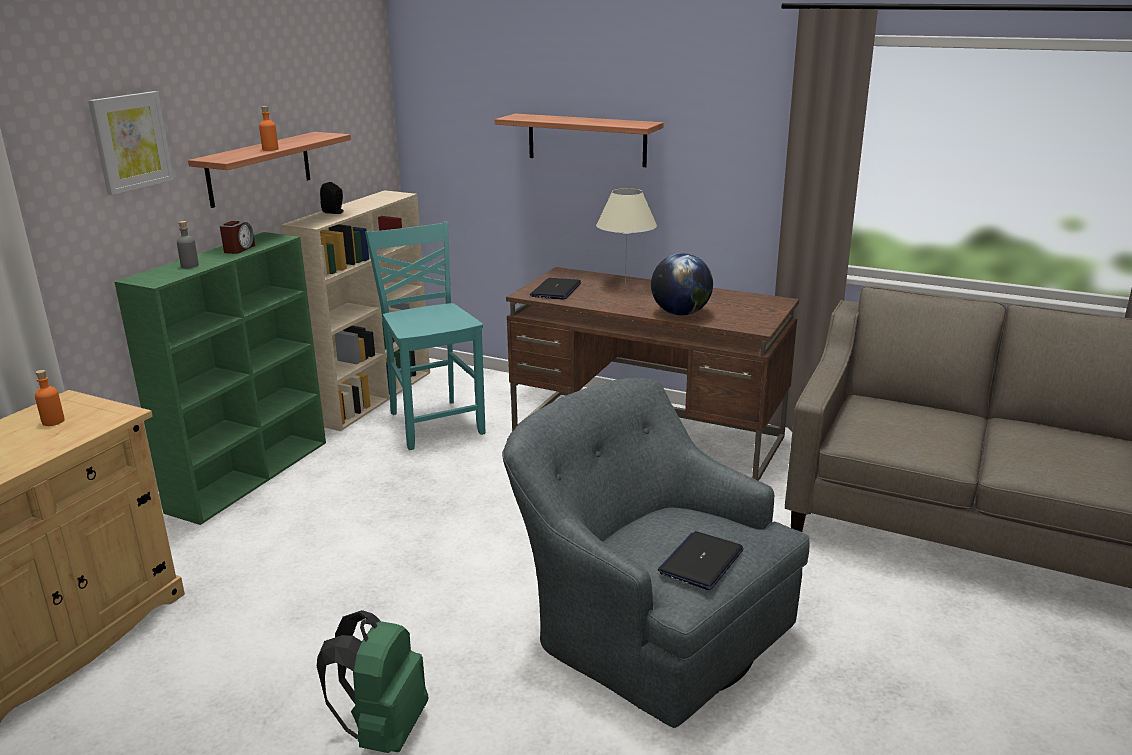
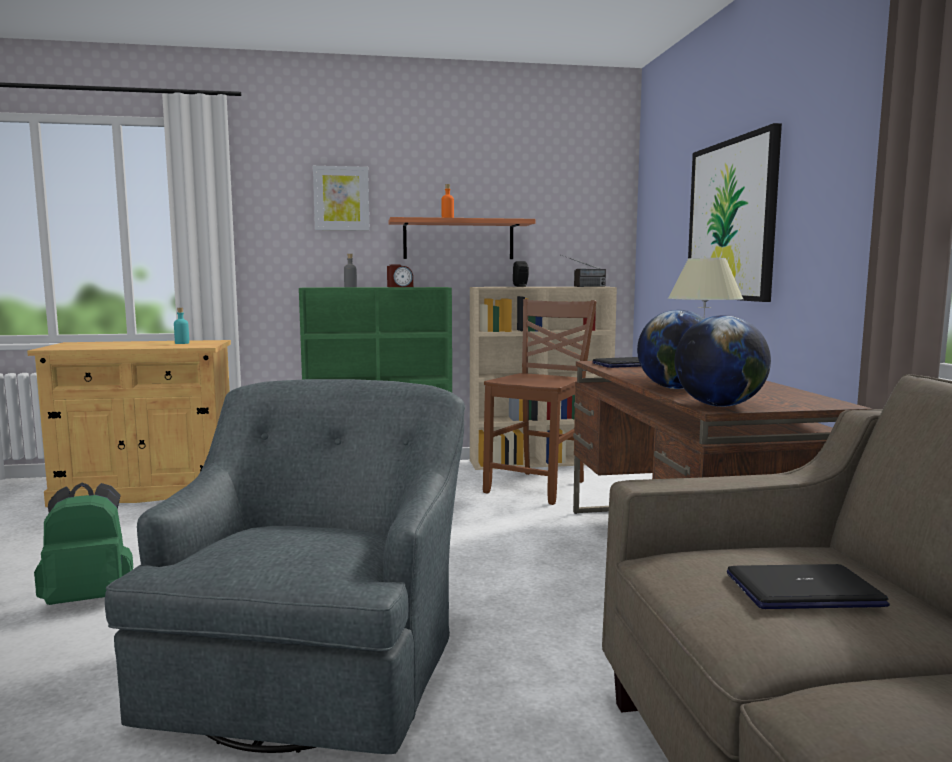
camera: 55 degrees right, 15 degrees down
orange bottle [35,370,65,426] -> turquoise bottle [174,308,189,344]
turquoise chair [365,222,485,450] -> brown chair [483,299,597,505]
shelf [495,114,664,167] -> picture [688,123,782,302]
laptop [658,531,744,590] -> laptop moved to [727,564,890,609]
none -> radio [564,256,606,287]
none -> globe [675,315,771,407]

